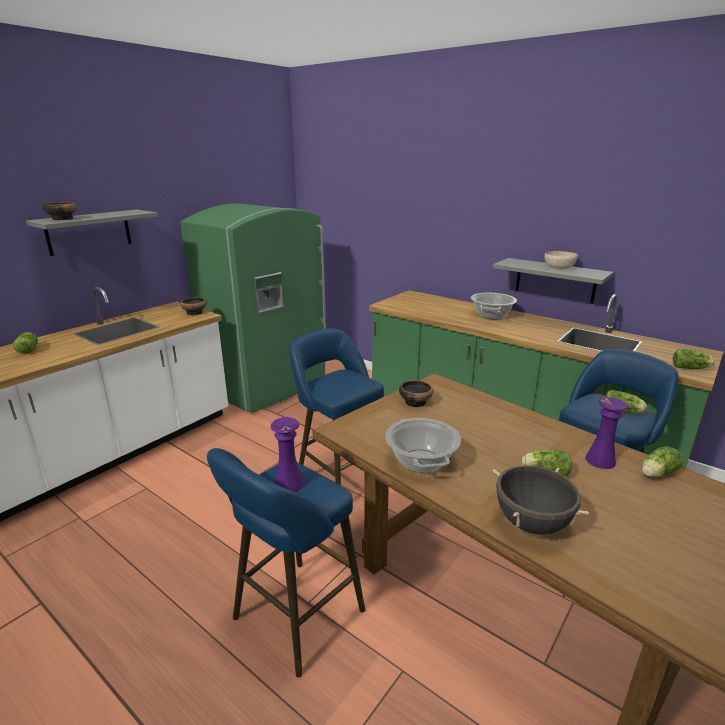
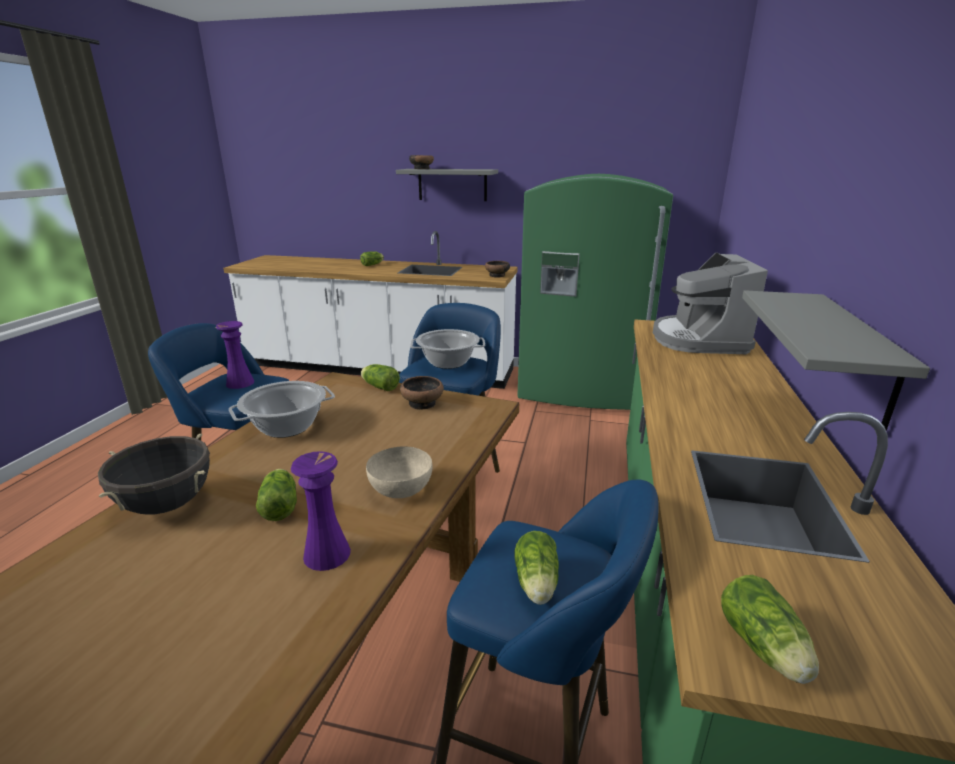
camera: 65 degrees right, 0 degrees up
cooking pot [471,293,517,319] -> cooking pot moved to [410,329,485,369]
beige bowl [545,251,578,269] -> beige bowl moved to [366,446,433,498]
lettuce [642,446,683,477] -> lettuce moved to [361,364,400,391]
none -> coffee machine [653,253,768,354]

